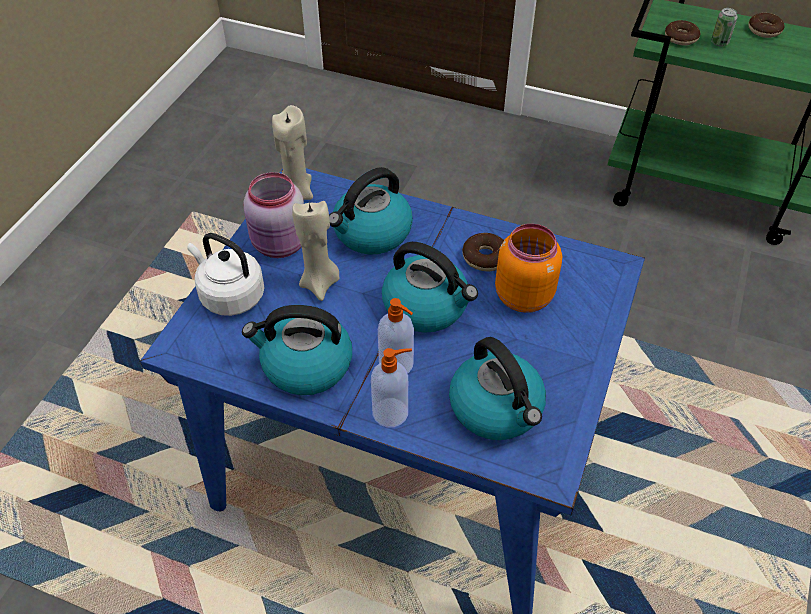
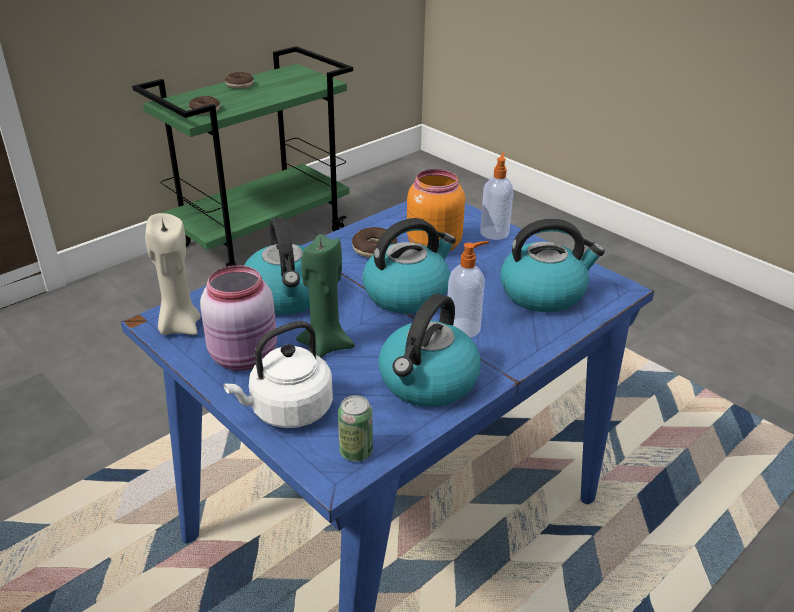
camera: 65 degrees left, 15 degrees down
beige candle [292,201,340,301] -> green candle [296,234,355,358]
soap dispenser [371,348,412,427] -> soap dispenser moved to [480,152,513,240]
can [711,8,738,46] -> can moved to [338,395,373,461]

